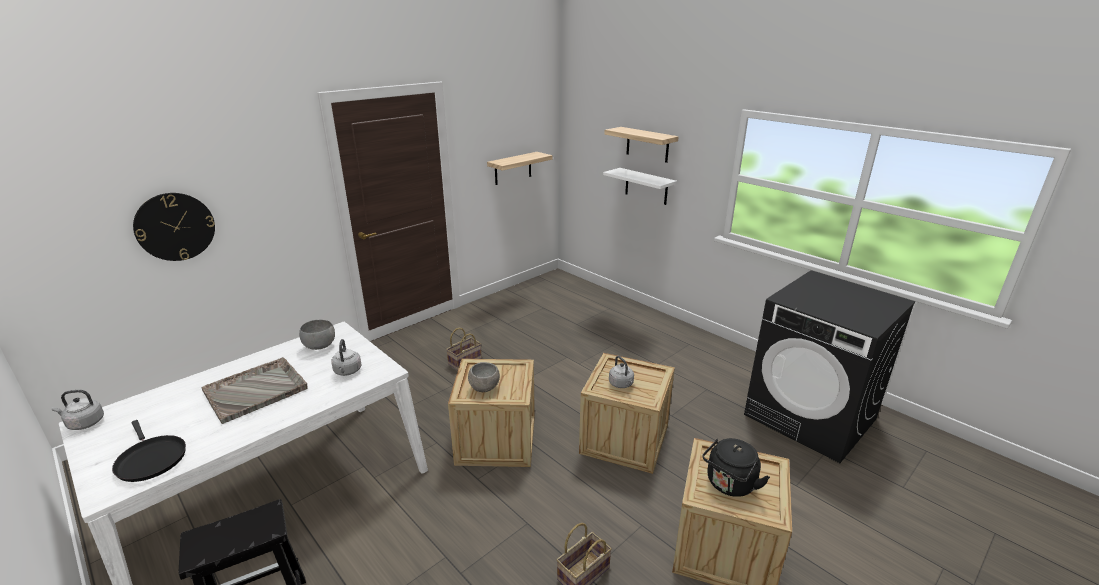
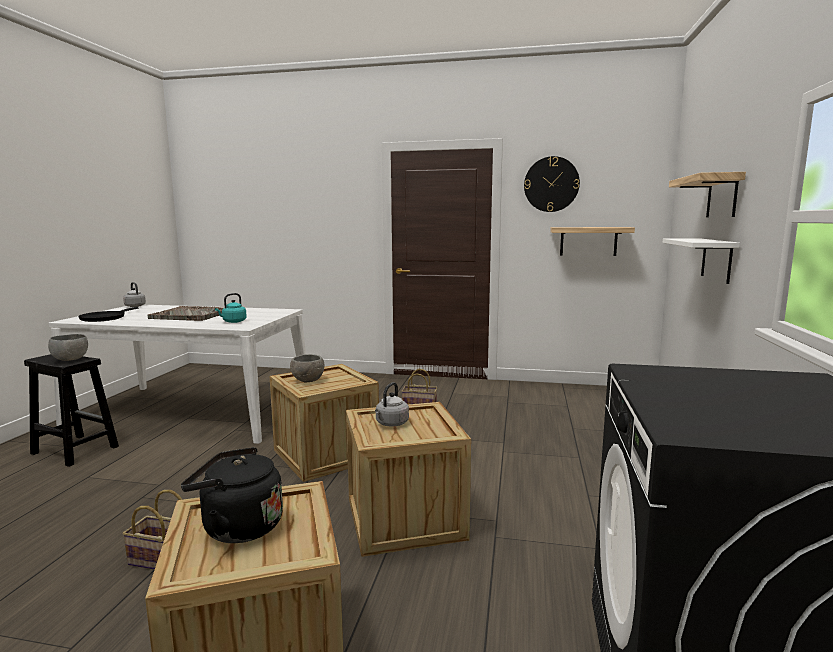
camera: 55 degrees right, 15 degrees down
wall clock [133,193,215,261] -> wall clock moved to [524,156,580,212]
grey bowl [299,320,335,350] -> grey bowl moved to [48,334,88,361]
grey kettle [331,339,361,376] -> turquoise kettle [215,293,247,323]

